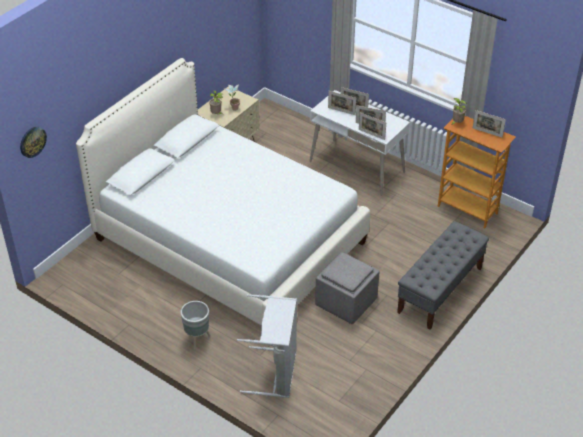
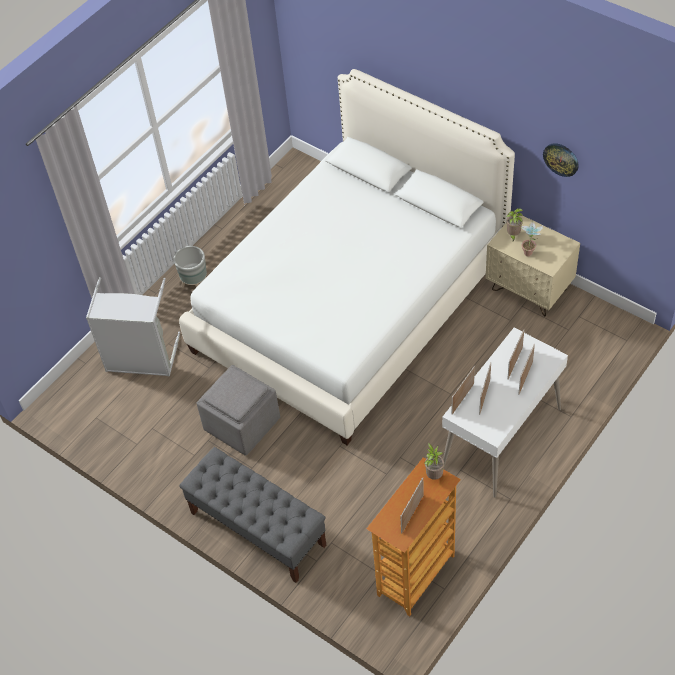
camera: 95 degrees right, 10 degrees up
wall clock [20,127,47,158] -> wall clock moved to [543,143,579,177]

